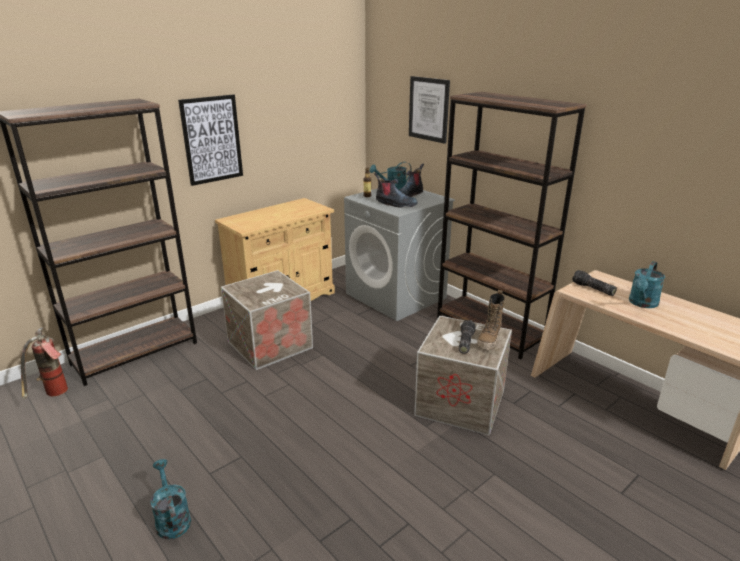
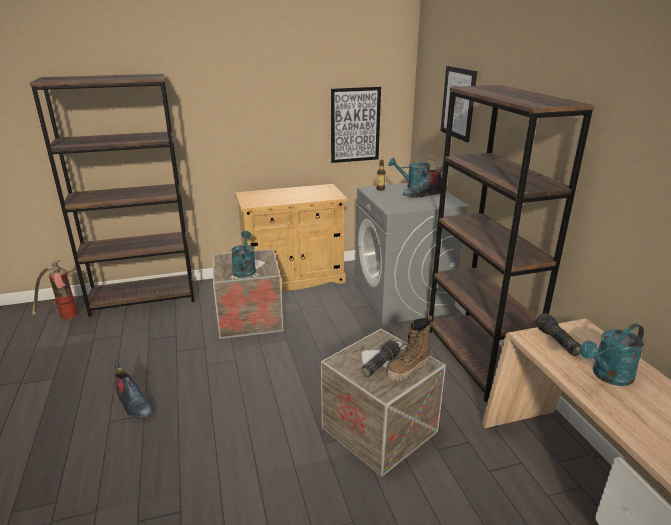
camera: 25 degrees right, 0 degrees up
turquoise watering can [150,459,191,539] -> turquoise watering can moved to [231,231,256,278]
picture [178,94,243,186] -> picture moved to [331,87,381,163]
boot [374,173,418,208] -> boot moved to [114,360,153,419]

